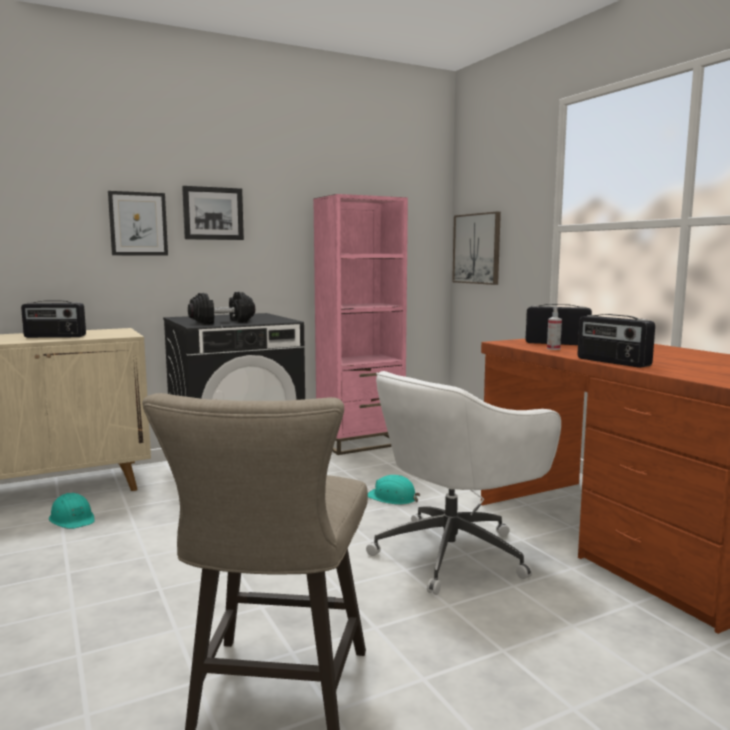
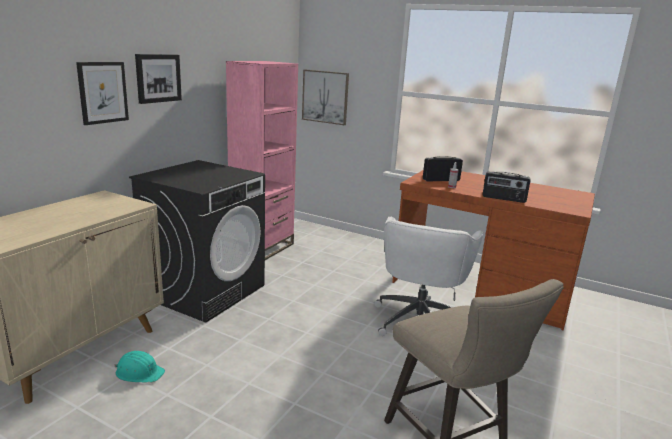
camera: 35 degrees left, 10 degrees up
radio [21,301,86,338] -> none
black dumbbell [188,292,255,324] -> none
turquoise hard hat [368,475,420,505] -> none

